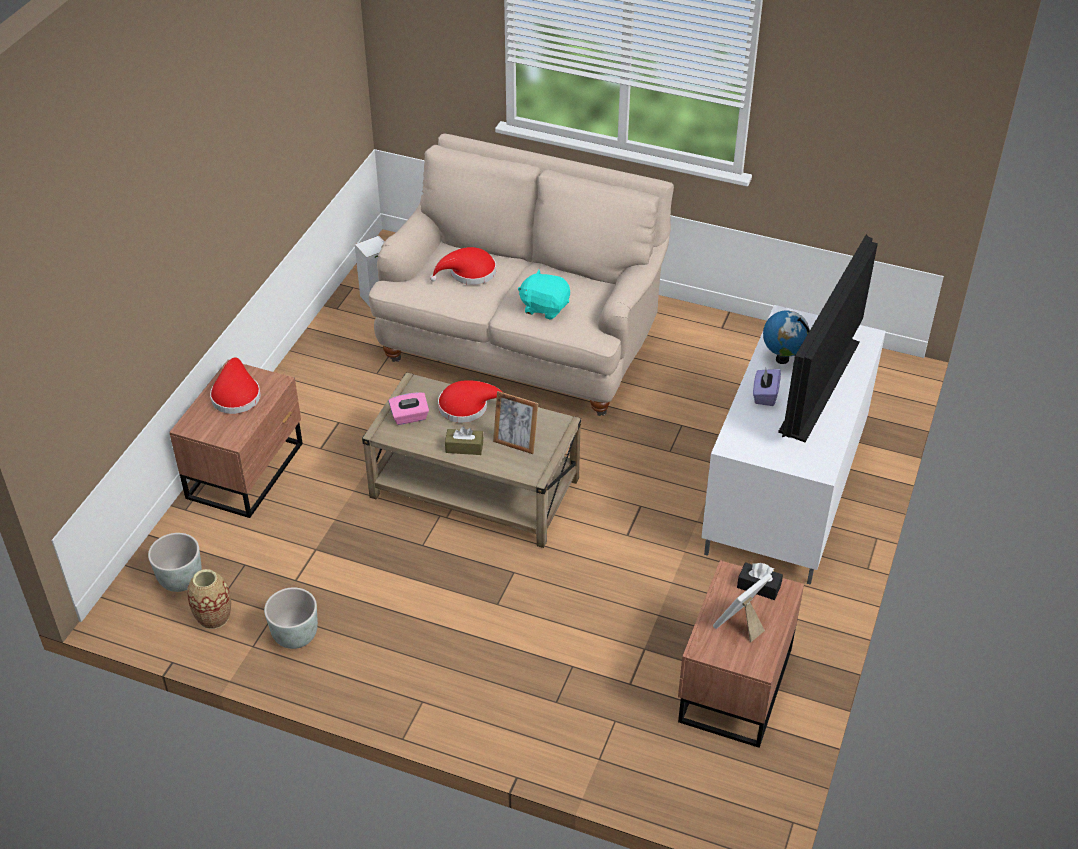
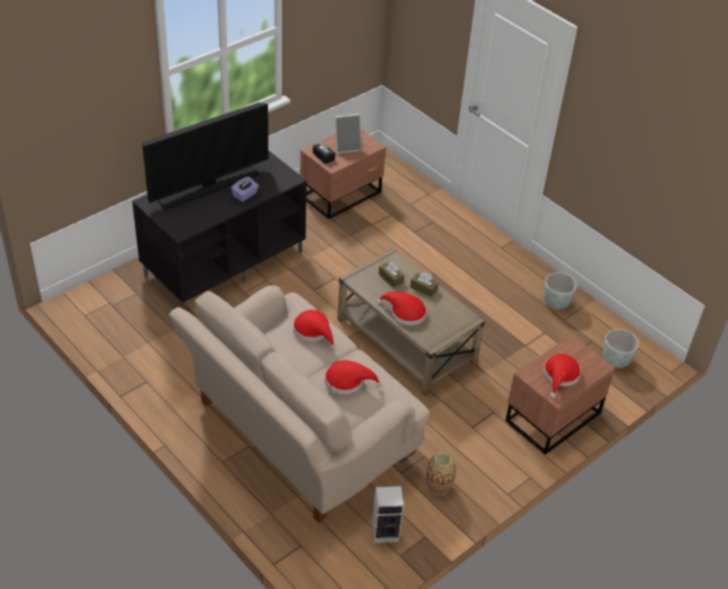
camera: 155 degrees left, 0 degrees up
vase [187,569,231,629] -> vase moved to [426,452,457,495]
pink tissue box [389,392,429,425] -> none
picture frame [493,391,538,454] -> brown tissue box [379,261,404,288]
turquoise plush toy [518,270,570,320] -> red hat [293,310,336,350]
white tv stand [701,305,886,585] -> black tv stand [132,150,307,310]
globe [763,310,810,364] -> none

